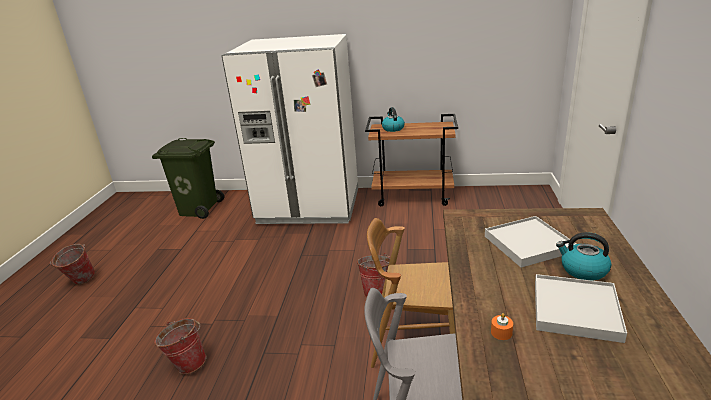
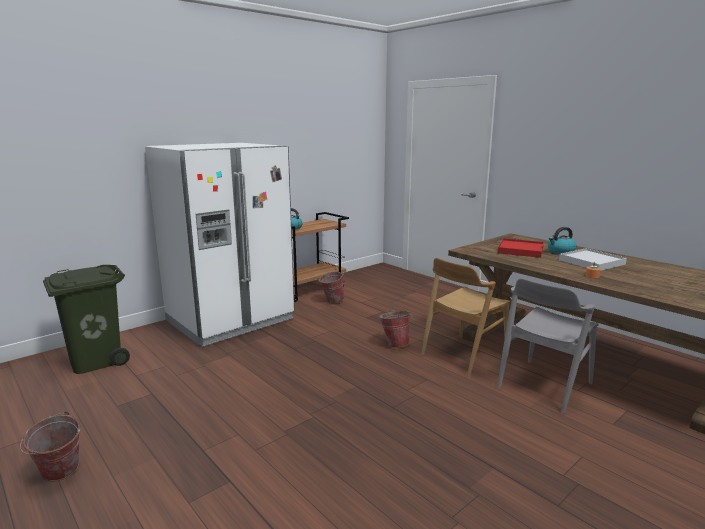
camera: 50 degrees left, 10 degrees down
bucket [154,318,207,375] -> bucket moved to [317,272,345,304]
white tray [485,216,576,267] -> red tray [498,238,544,258]

